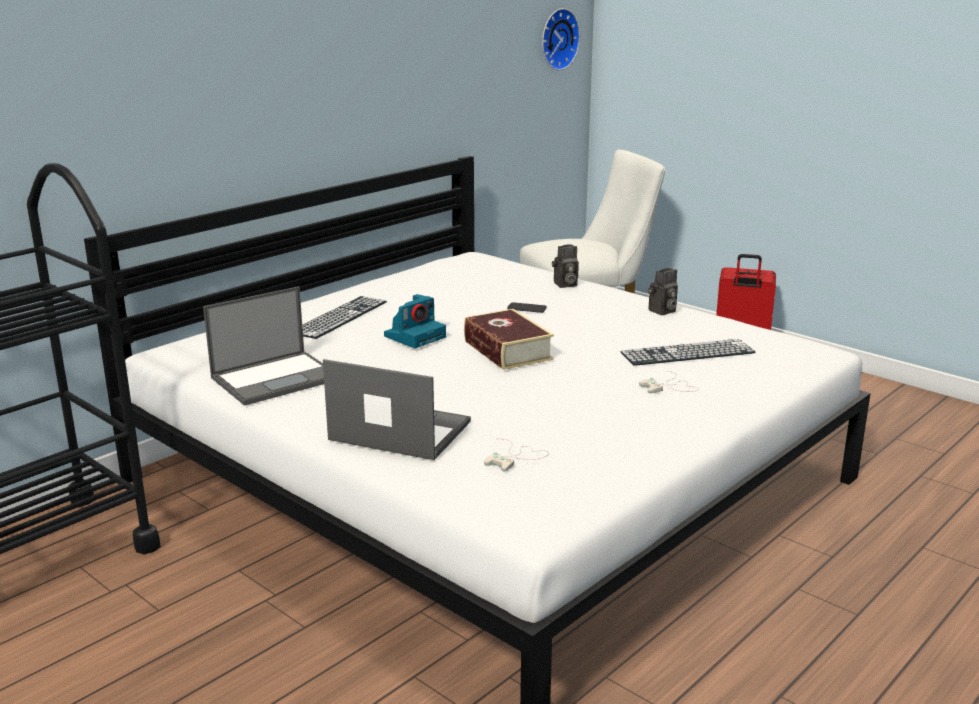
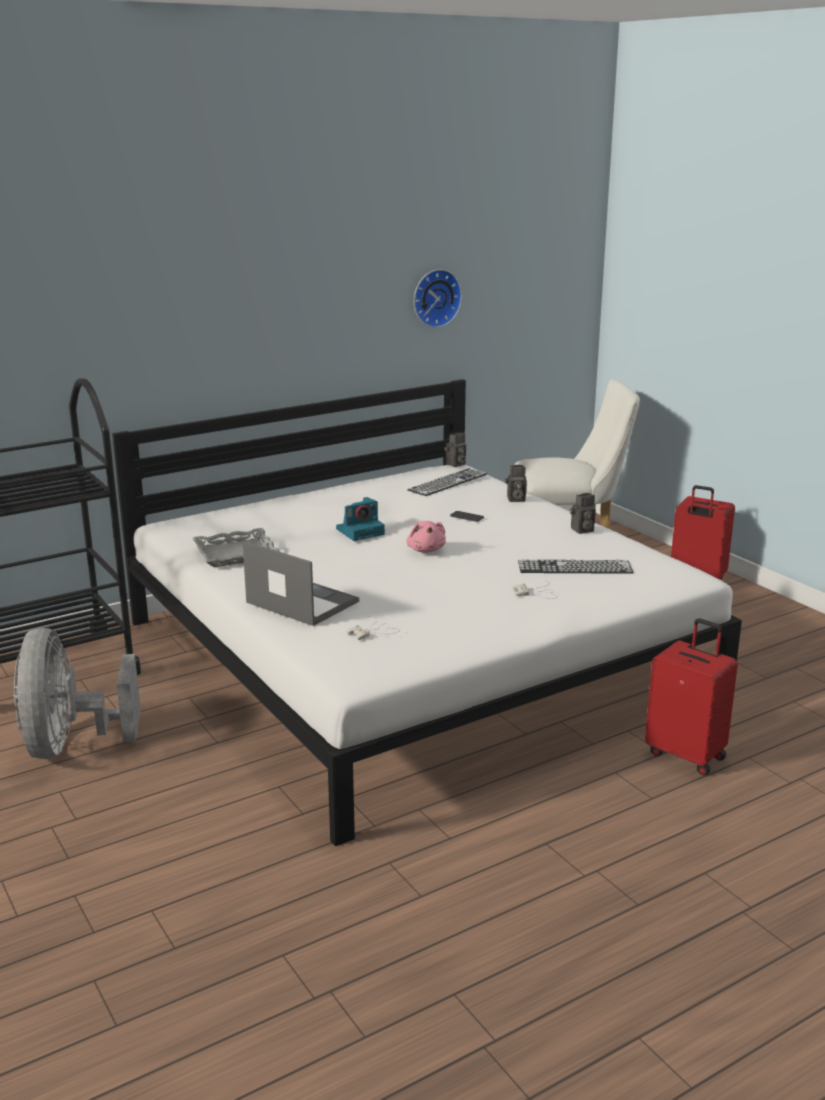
camera: 15 degrees right, 0 degrees up
laptop [203,286,324,406] -> grey tray [192,528,280,567]
keyboard [302,296,387,339] -> keyboard moved to [407,468,487,496]
book [464,309,554,370] -> pink plush toy [406,521,446,553]
wall clock [542,8,580,70] -> wall clock moved to [414,269,462,328]
none -> grey fan [13,628,141,759]
none -> camera [444,432,466,467]
none -> red suitcase [645,618,738,775]

